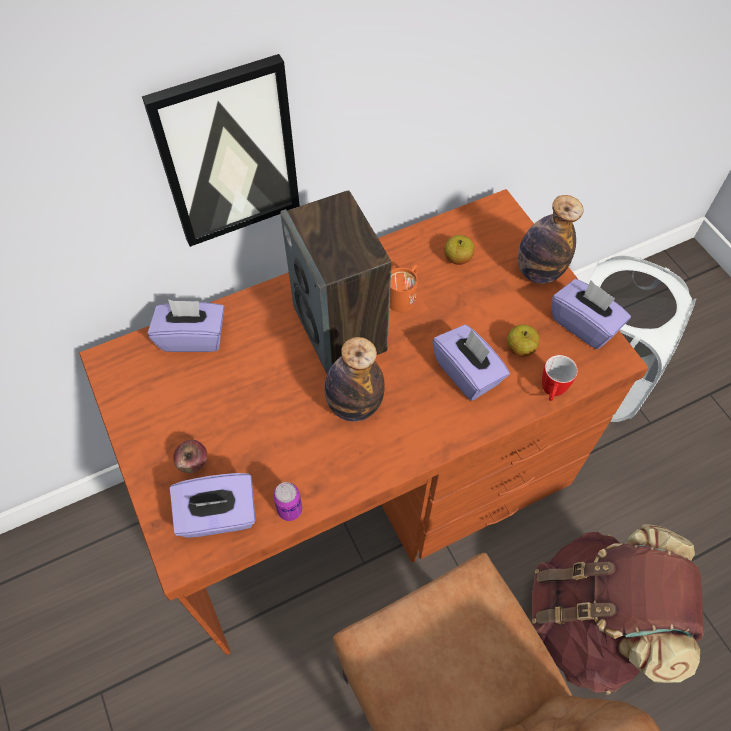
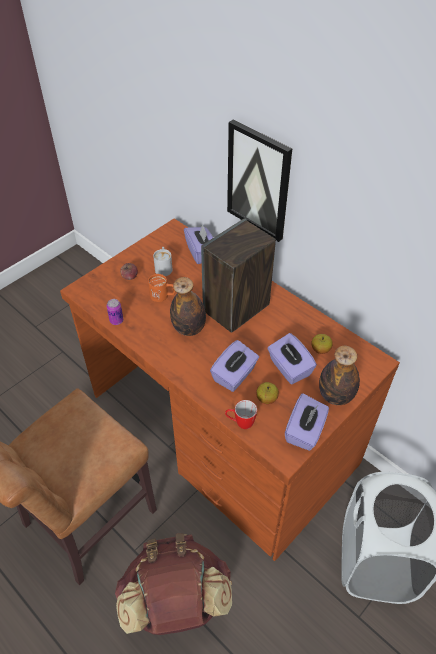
camera: 70 degrees right, 10 degrees down
purple tissue box [170,473,256,538] -> purple tissue box moved to [267,333,317,384]
orange mug [390,264,418,312] -> orange mug moved to [148,274,175,302]
none -> white mug [153,247,172,276]

